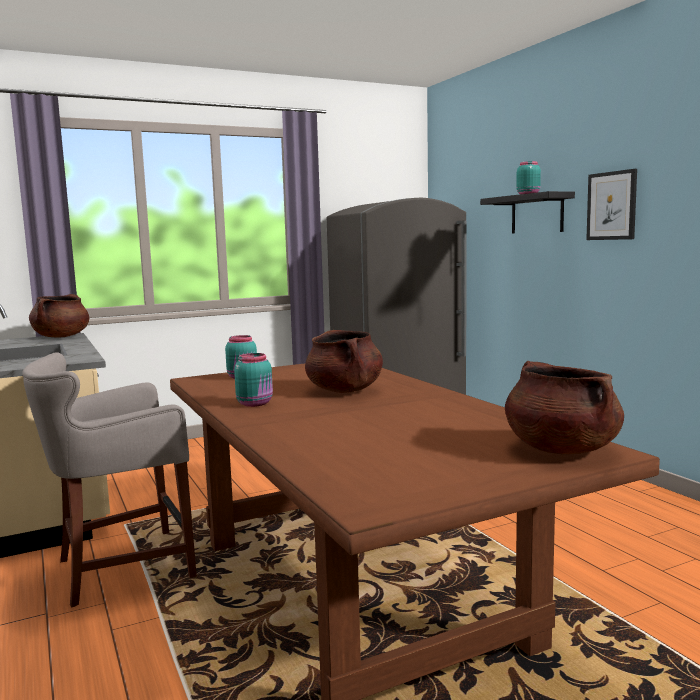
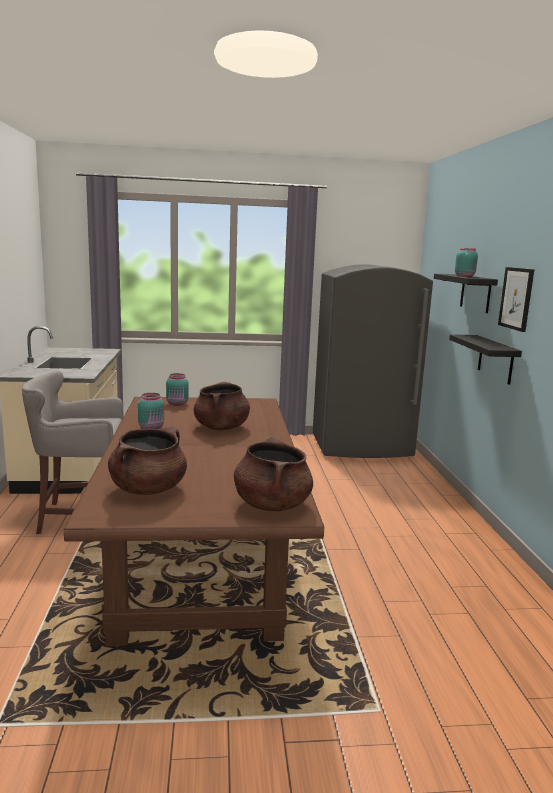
camera: 20 degrees right, 5 degrees up
brown cooking pot [29,294,89,337] -> brown cooking pot moved to [108,428,187,495]
none -> black shelf [449,334,522,385]

